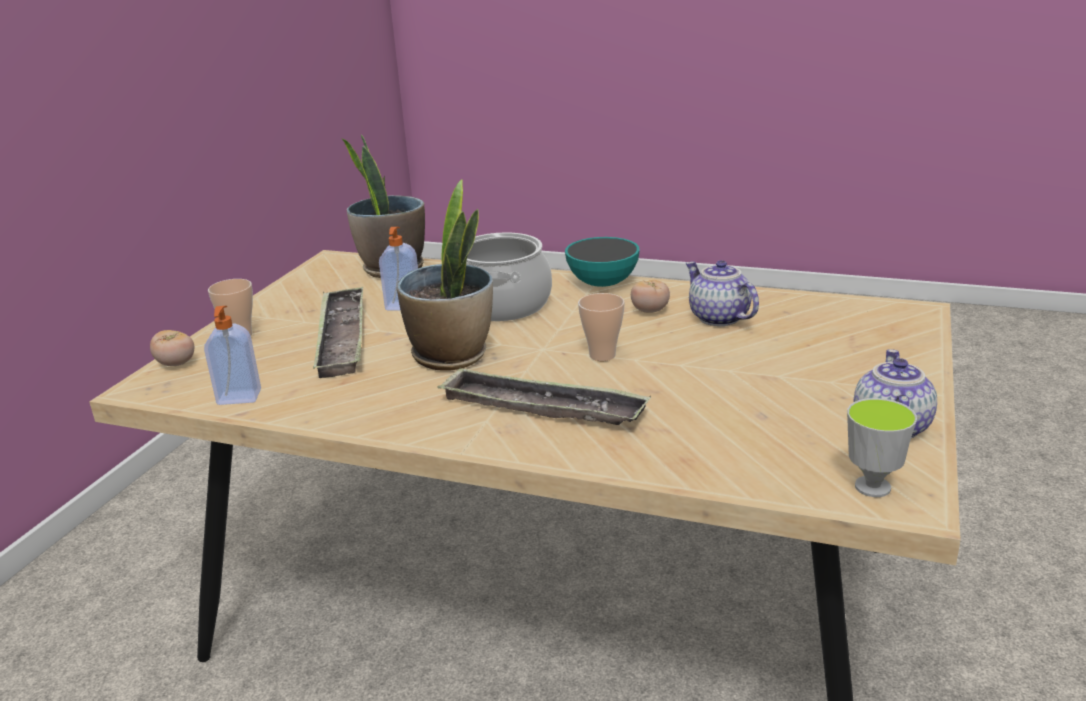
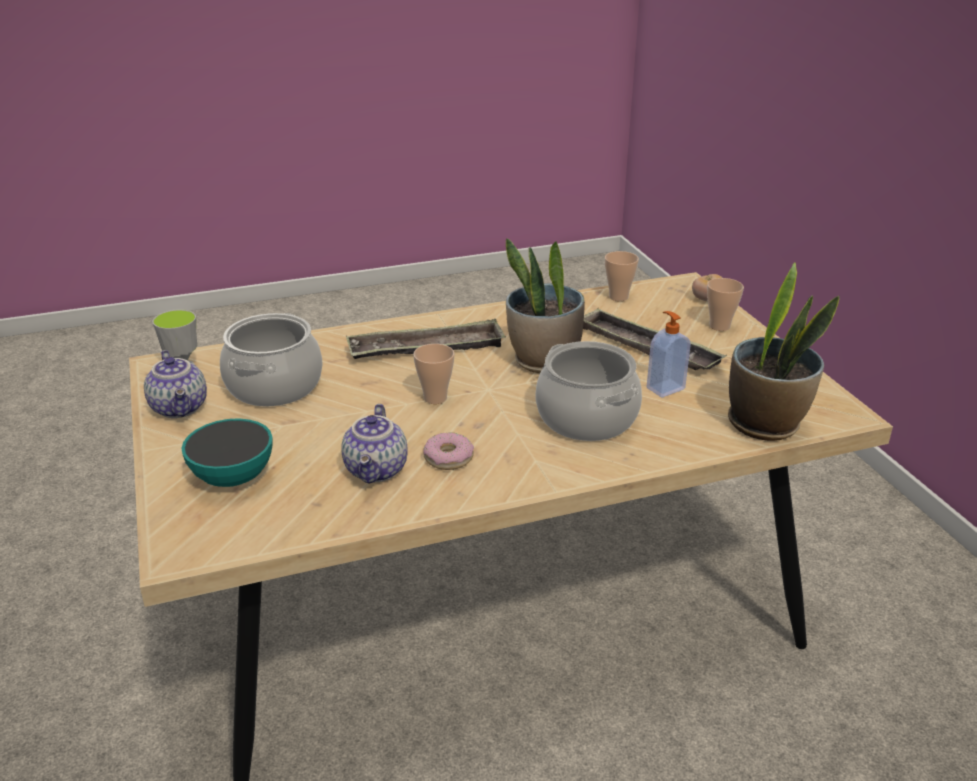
camera: 140 degrees right, 5 degrees up
soap dispenser [204,306,261,405] -> cup [605,251,639,301]
bowl [565,237,640,287] -> bowl moved to [181,418,272,487]
tomato [631,280,670,313] -> donut [423,433,474,470]
teapot [686,260,759,326] -> teapot turned 75 degrees clockwise [342,404,408,484]
none -> cooking pot [220,313,323,407]

